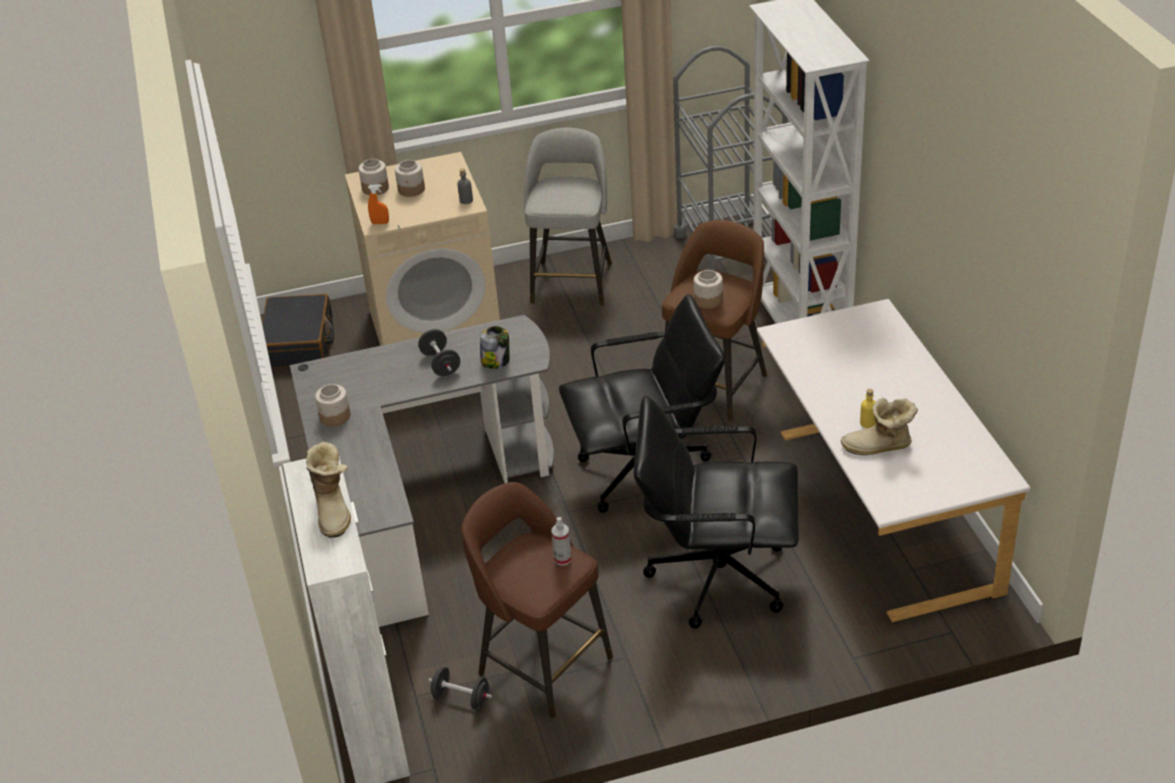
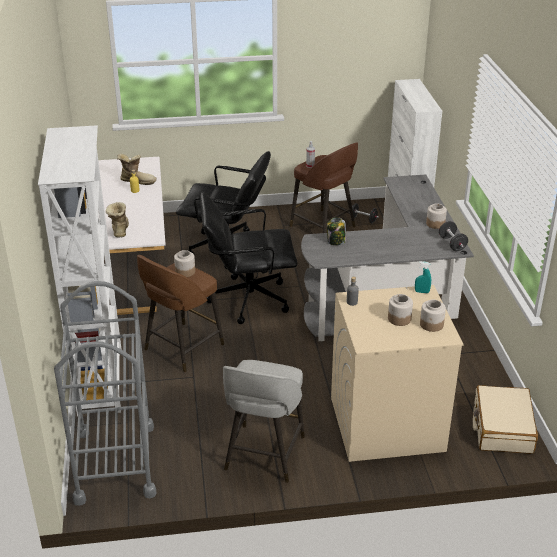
camera: 175 degrees left, 5 degrees down
black suitcase [262,293,334,368] -> beige suitcase [473,385,538,454]
boot [306,441,351,538] -> boot moved to [106,202,129,238]
orange spray bottle [368,184,389,224] -> turquoise spray bottle [415,261,431,293]
black dumbbell [418,329,460,376] -> black dumbbell moved to [439,221,468,251]

